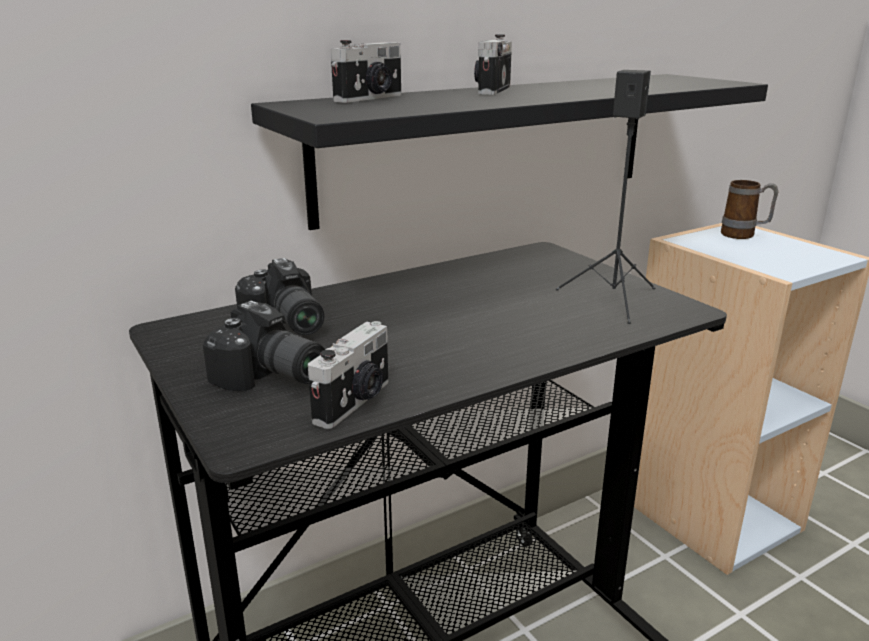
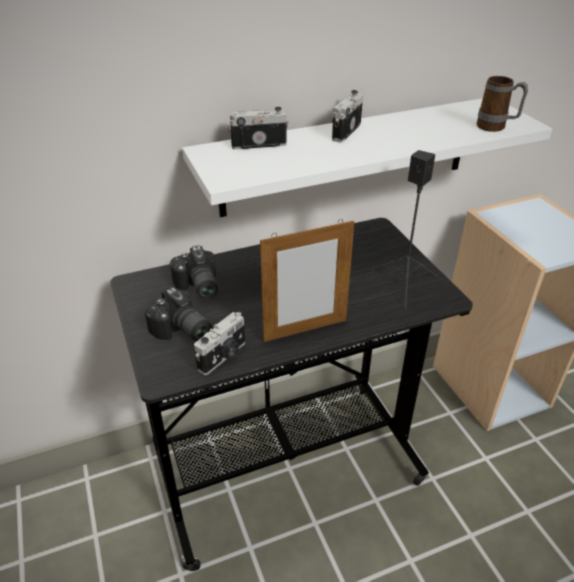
camera: 10 degrees right, 15 degrees up
black shelf [251,74,768,230] -> white shelf [182,98,552,217]
camera [331,40,401,103] -> camera turned 150 degrees counterclockwise [228,107,288,149]
mug [721,180,778,239] -> mug moved to [477,76,528,132]
none -> picture frame [260,219,355,342]

